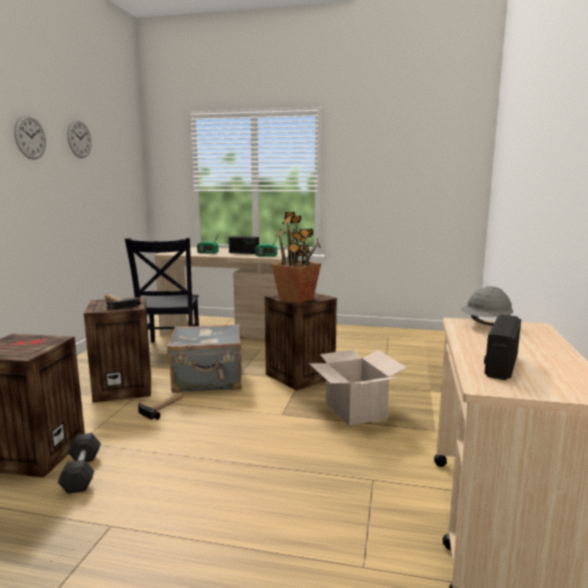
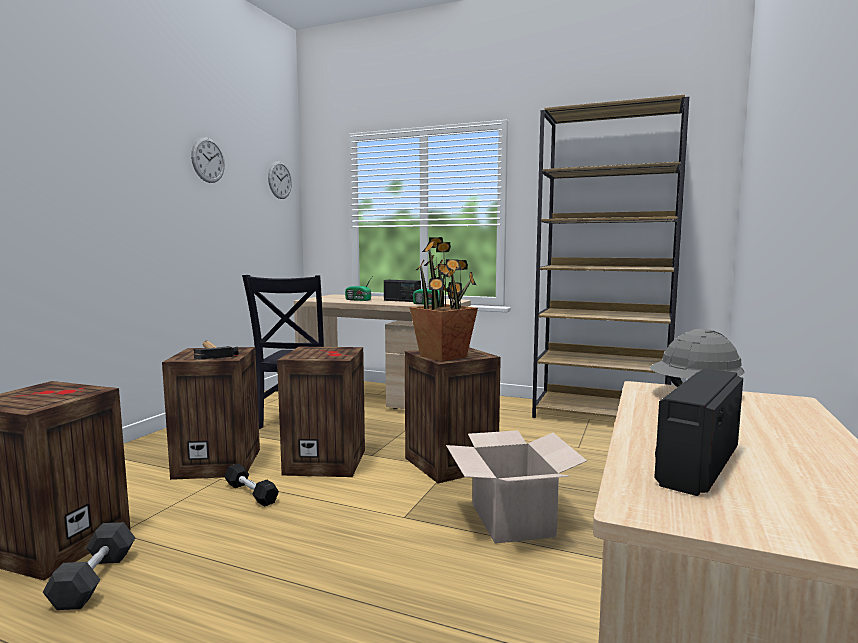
camera: 10 degrees right, 5 degrees down
wall clock [14,115,46,160] -> wall clock moved to [268,161,292,199]
hammer [138,393,183,420] -> black dumbbell [224,464,279,507]
grey suitcase [167,324,242,393] -> crate [277,347,365,477]
none -> brown bookcase [532,94,689,418]

